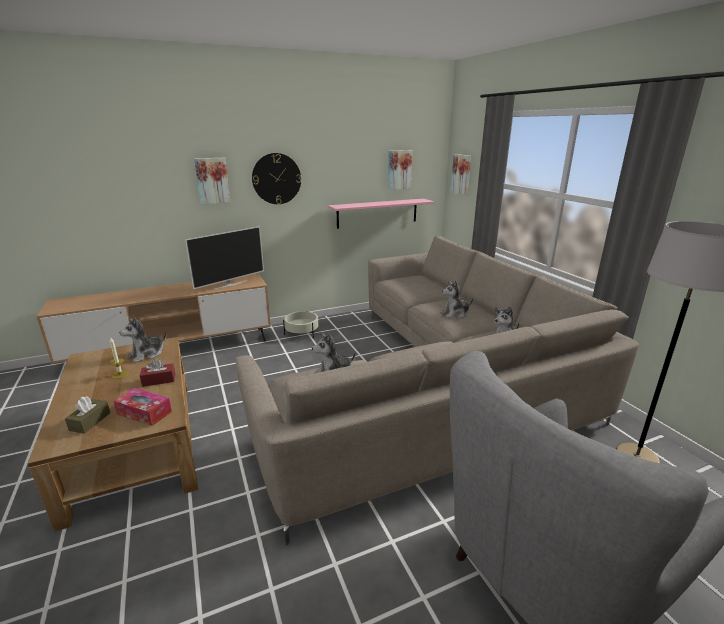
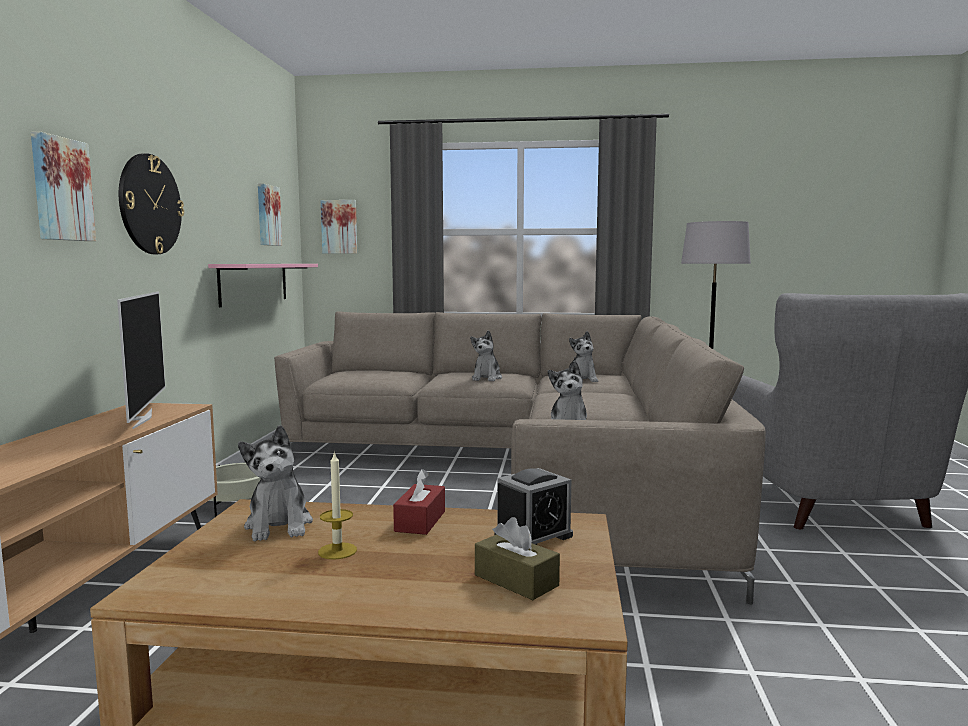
camera: 60 degrees left, 15 degrees down
tissue box [113,388,172,426] -> alarm clock [494,468,573,545]

